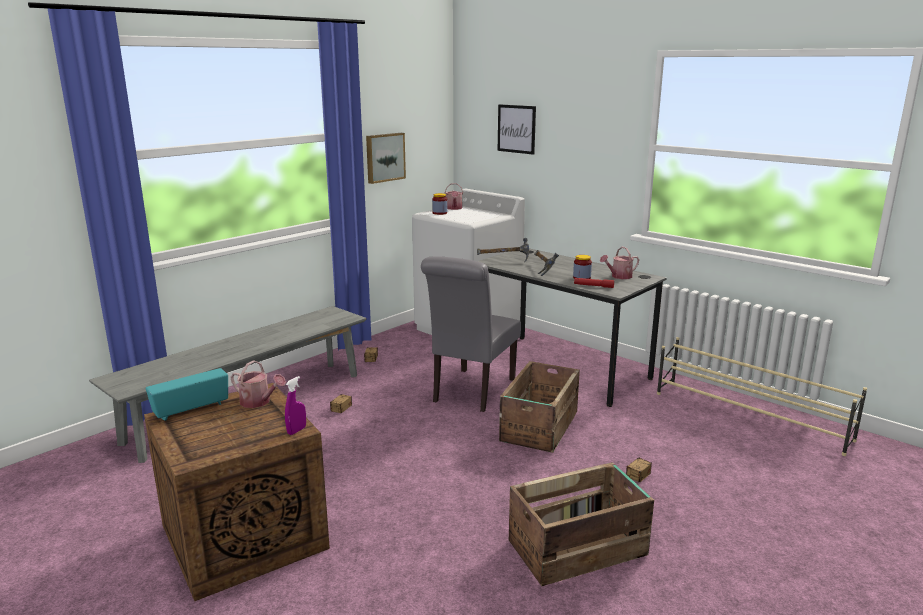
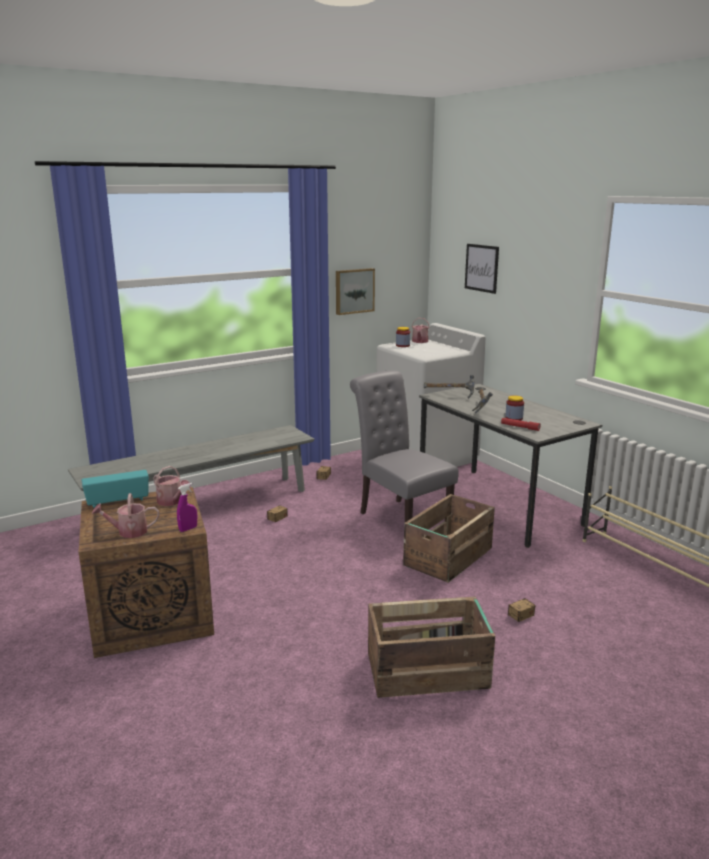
camera: 15 degrees right, 0 degrees up
grey chair [421,256,521,412] -> grey chair turned 105 degrees clockwise [350,370,459,522]
watering can [600,247,639,279] -> watering can moved to [92,493,159,538]

